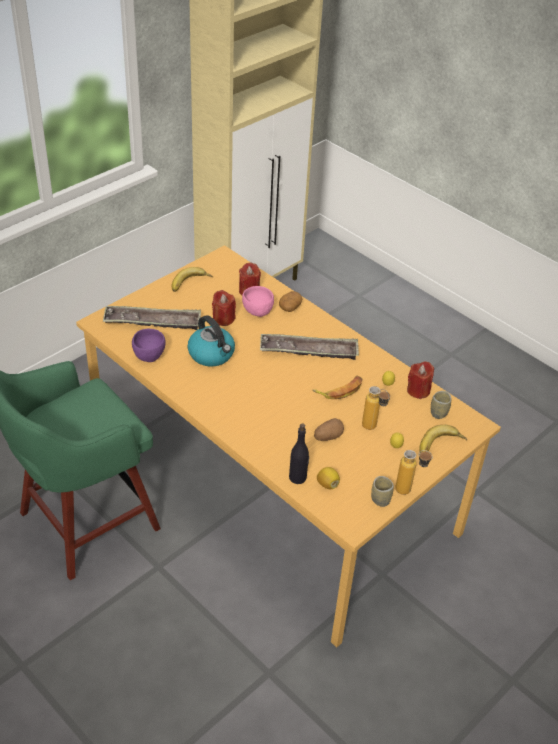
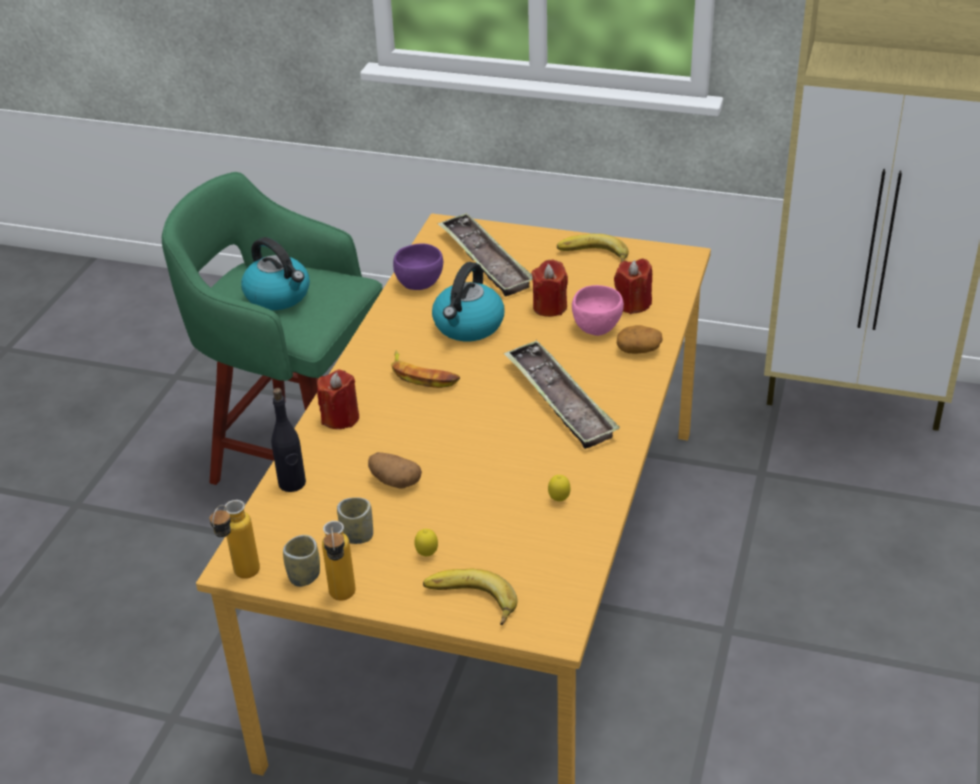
camera: 65 degrees right, 5 degrees down
banana [312,376,363,399] -> banana moved to [391,350,460,388]
lemon [317,467,340,489] -> none
bottle [362,386,390,430] -> bottle moved to [210,500,260,579]
red candle [407,361,434,399] -> red candle moved to [317,370,359,429]
cup [431,391,451,419] -> cup moved to [337,497,373,544]
none -> kettle [241,237,310,310]

